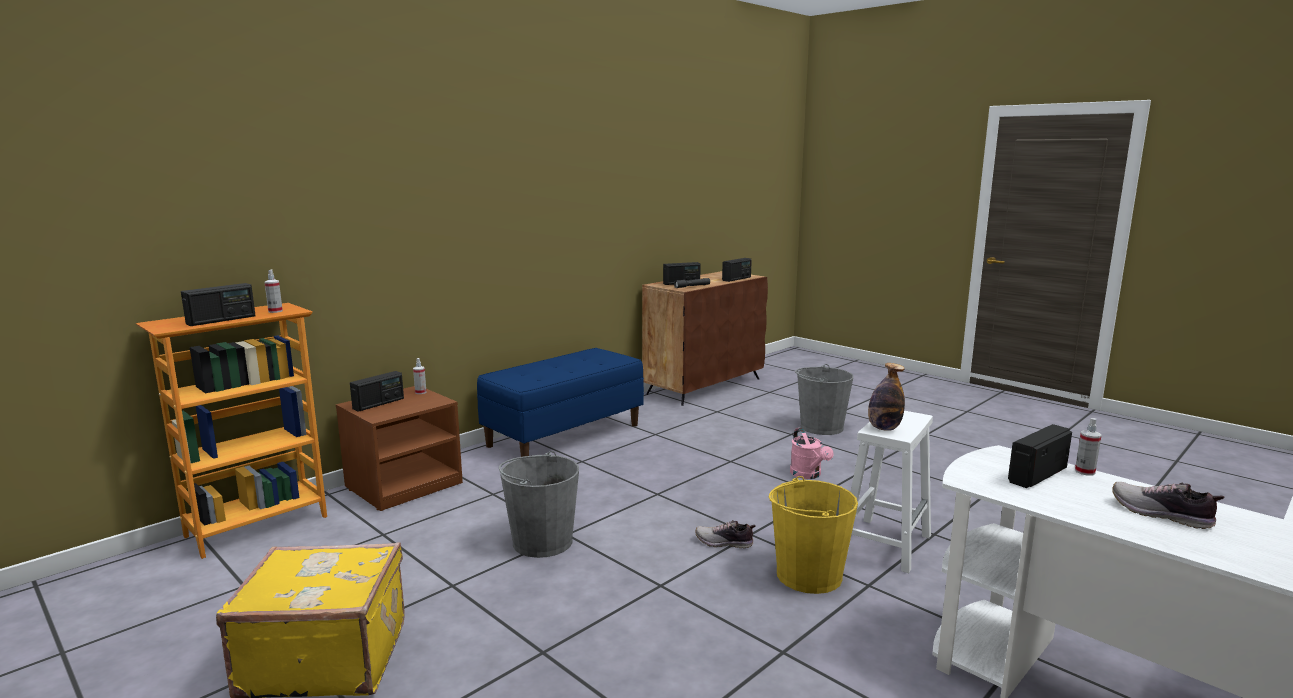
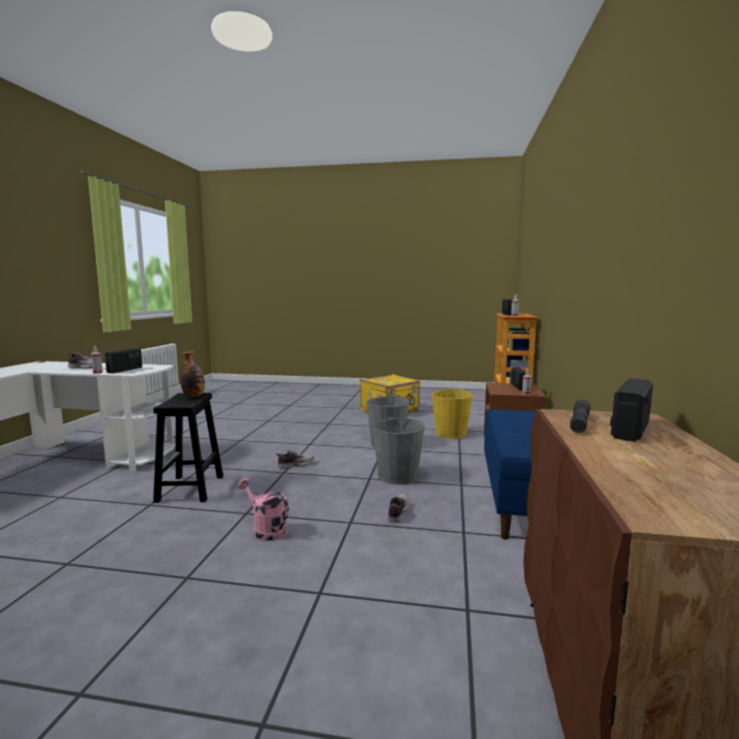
camera: 145 degrees right, 5 degrees down
radio [722,258,752,282] -> none
yellow bucket [769,476,858,594] -> yellow bucket moved to [432,389,473,439]
grey bucket [795,364,853,435] -> grey bucket moved to [372,416,425,484]
white stool [848,411,933,573] -> black stool [153,393,223,503]
none -> shoe [388,493,409,522]

